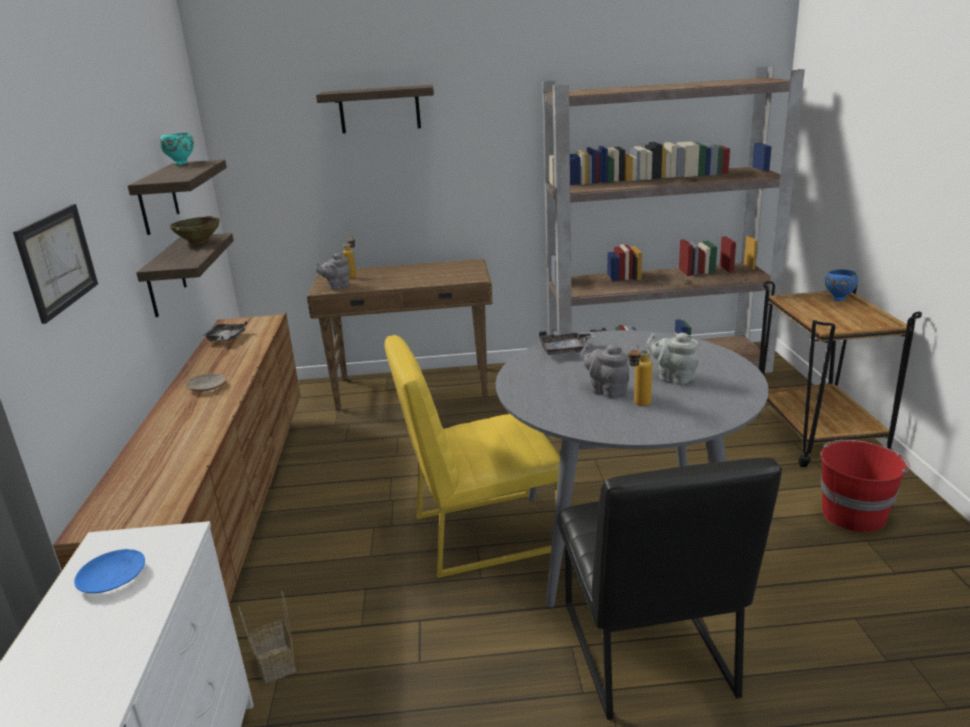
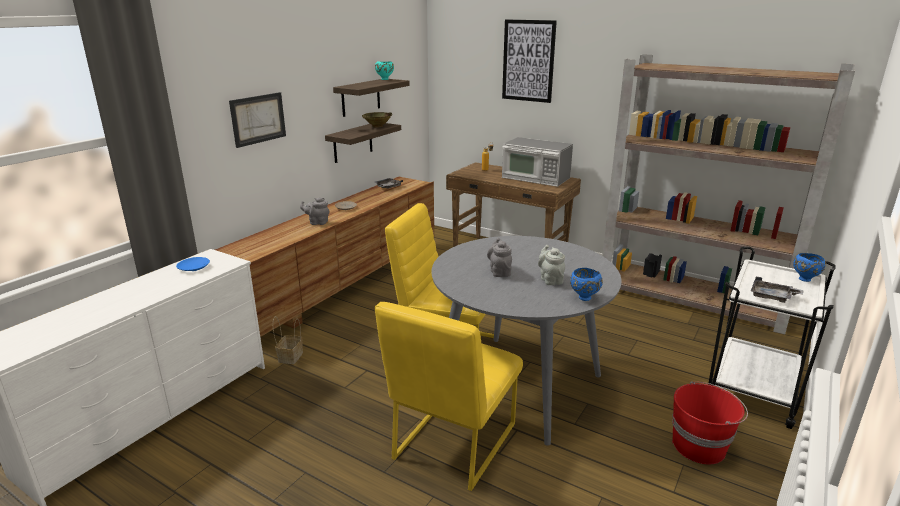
camera: 35 degrees right, 0 degrees up
shelf [316,85,434,134] -> picture [502,19,557,103]
grey teapot [316,253,350,290] -> grey teapot moved to [300,197,330,225]
grey tray [539,331,595,355] -> grey tray moved to [751,277,804,303]
black chair [558,458,782,720] -> yellow chair [375,302,523,491]
bottle [628,345,652,406] -> none
brown cart [759,281,922,467] -> white cart [708,247,836,429]
none -> microwave [502,137,573,187]
none -> blue bowl [570,268,603,301]

